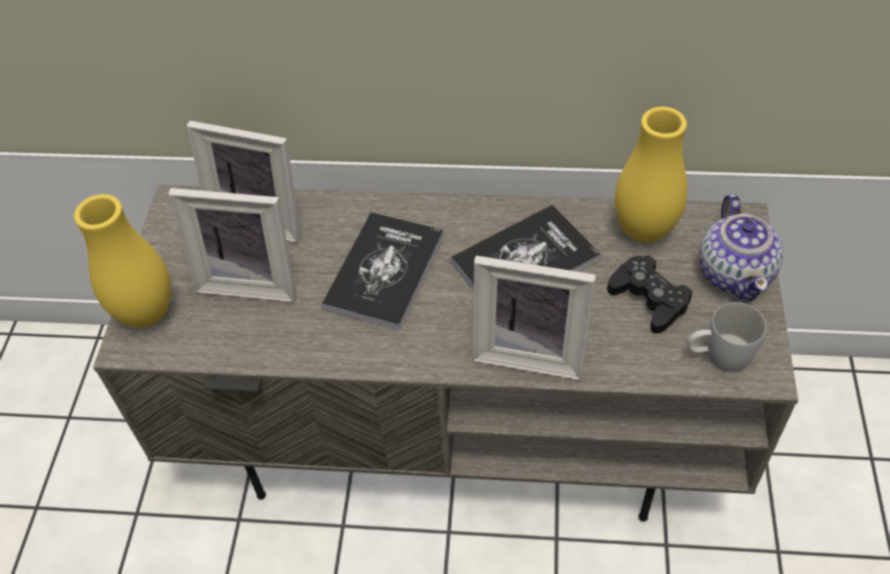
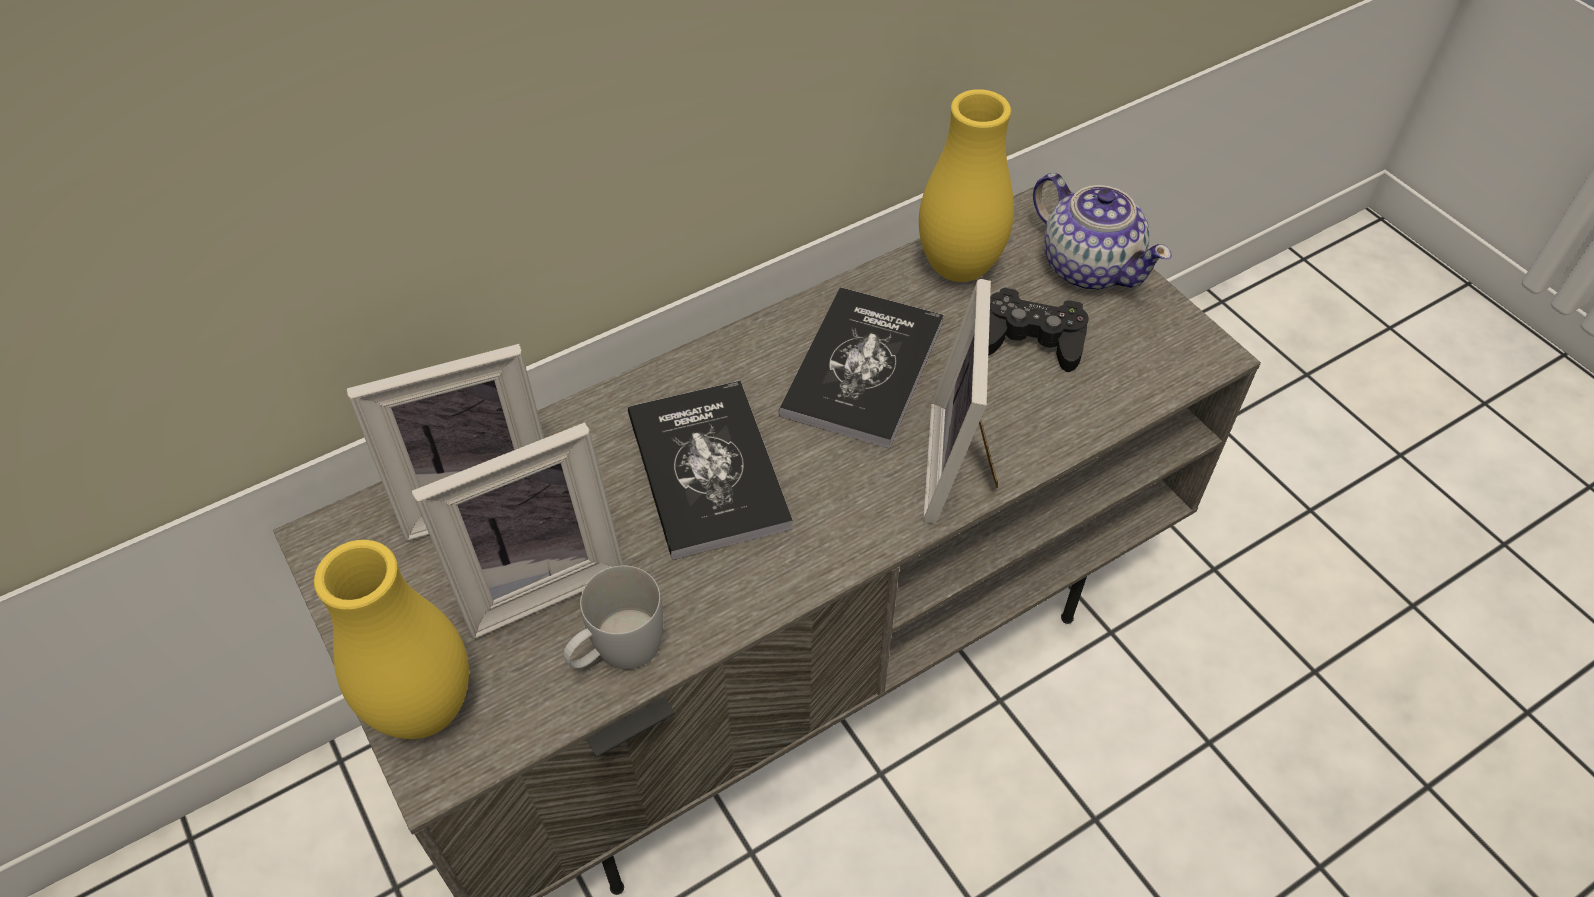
camera: 40 degrees left, 0 degrees up
picture frame [472,256,596,380] -> picture frame turned 120 degrees clockwise [923,279,998,524]
white mug [687,302,766,372] -> white mug moved to [563,566,663,669]

